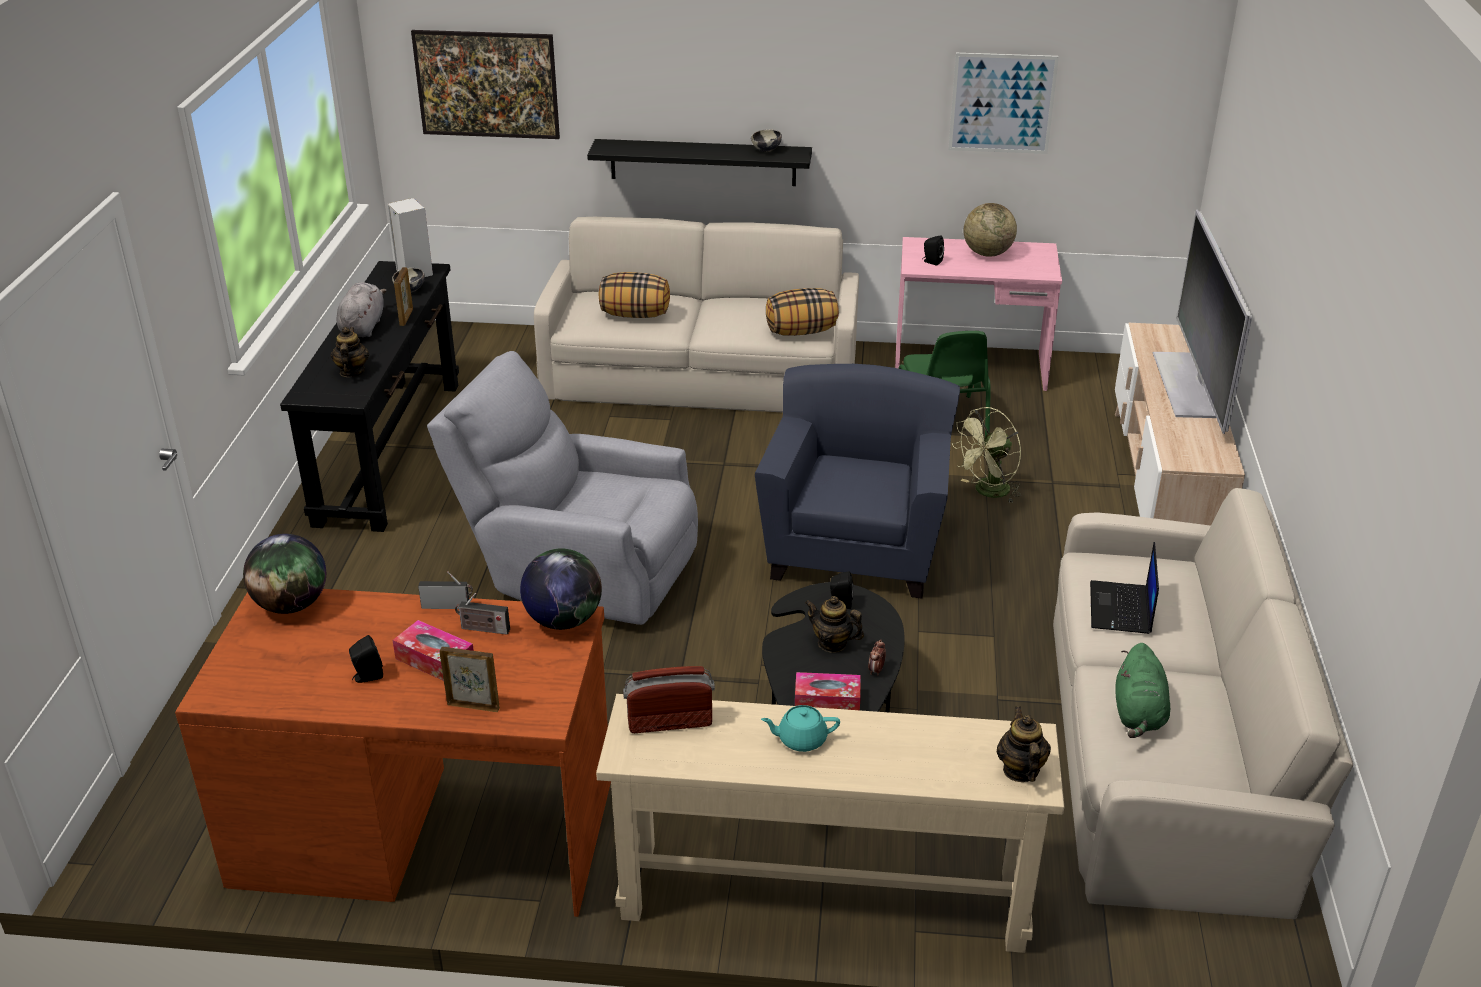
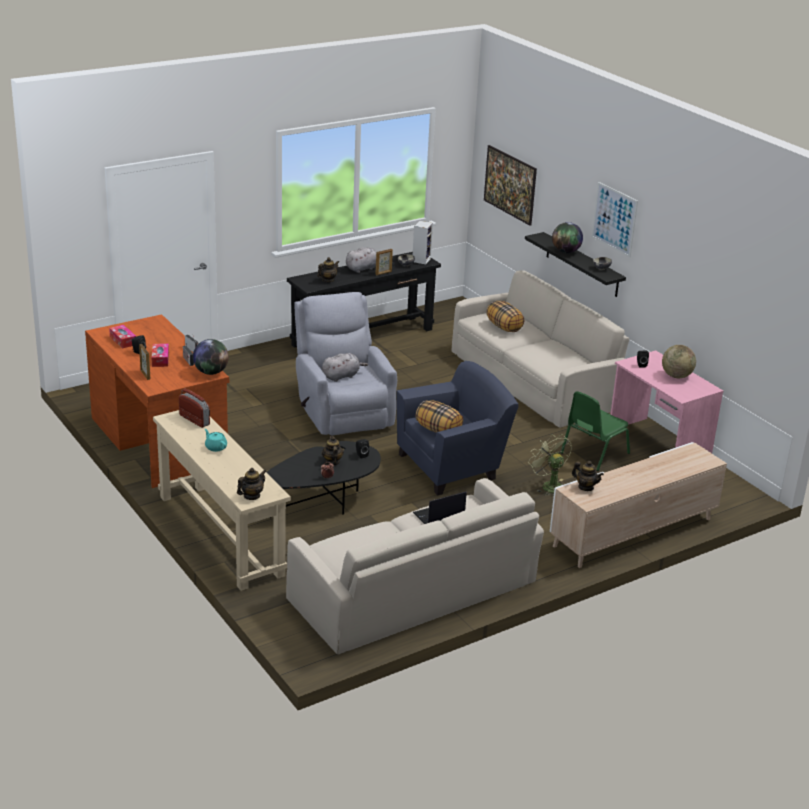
camera: 50 degrees right, 5 degrees down
globe [243,534,326,614] -> globe moved to [552,222,583,253]
pillow [766,288,839,336] -> pillow moved to [415,400,463,433]
tissue box [795,672,861,710] -> tissue box moved to [109,325,136,348]
picture [948,53,1059,154] -> picture moved to [592,182,638,257]
green fan [952,407,1021,502] -> green fan turned 45 degrees clockwise [528,434,572,496]
green plush toy [1115,643,1170,738] -> none
television [1153,210,1252,434] -> none
none -> grey plush toy [322,353,368,382]
none -> teapot [572,461,604,491]

